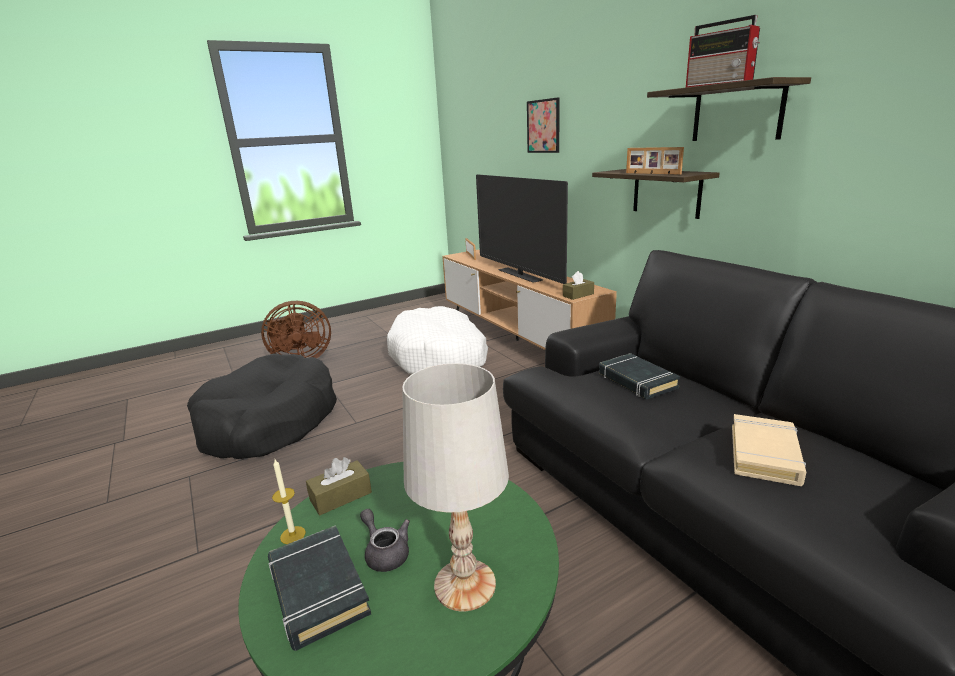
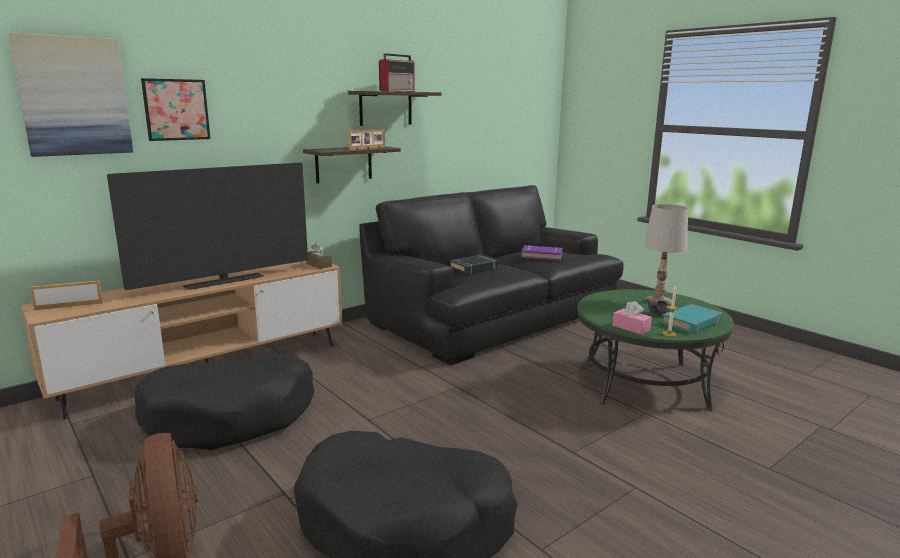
camera: 100 degrees left, 5 degrees down
black book [268,525,371,651] -> turquoise book [662,304,722,333]
brown tissue box [306,457,372,515] -> pink tissue box [612,301,652,335]
white dog bed [387,306,488,374] -> black dog bed [135,353,314,450]
beige book [732,414,806,486] -> purple book [521,245,563,261]
none -> picture [8,32,133,157]

